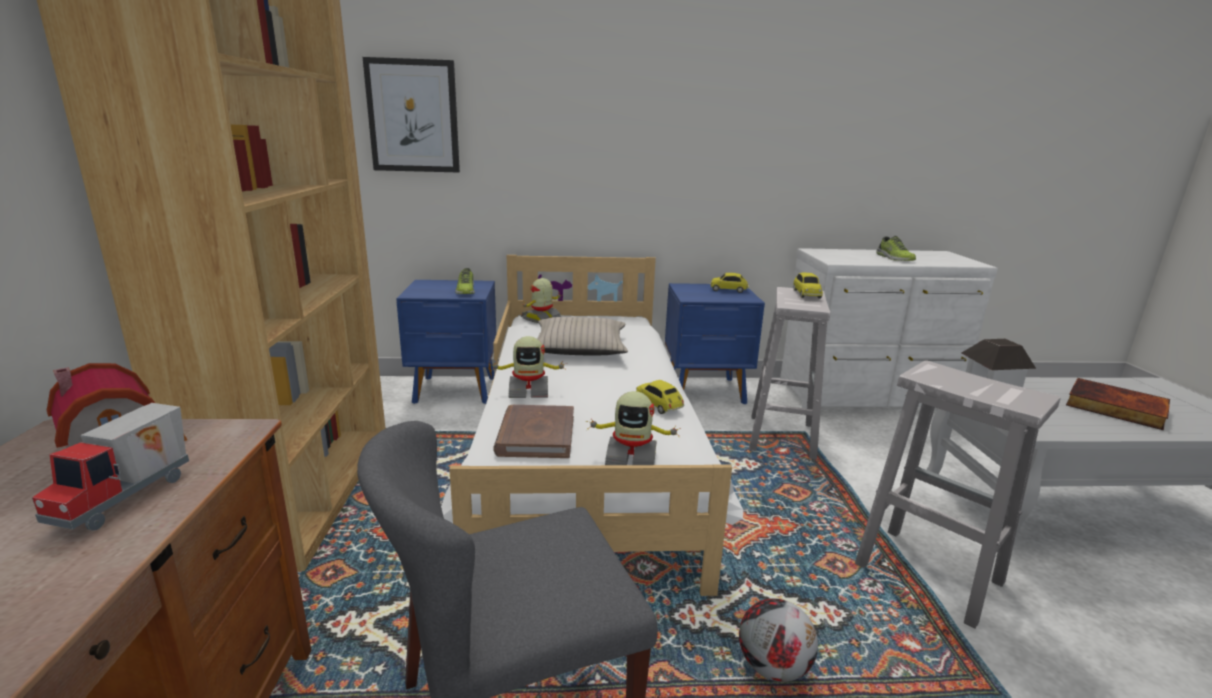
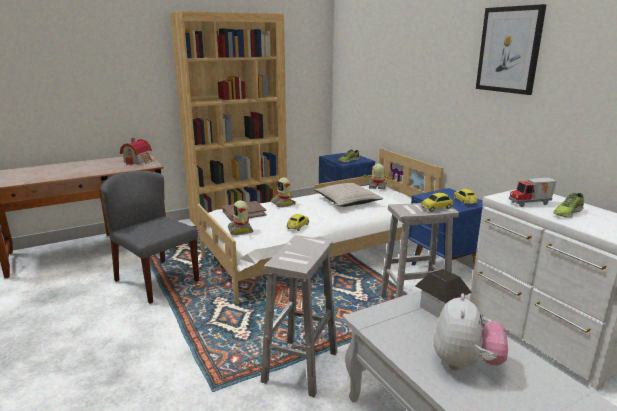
camera: 65 degrees right, 0 degrees up
toy truck [32,403,189,531] -> toy truck moved to [509,178,557,207]
picture [363,57,460,173] -> picture moved to [476,4,547,95]
football [739,598,818,682] -> none
book [1066,378,1170,430] -> plush toy [434,293,508,370]

